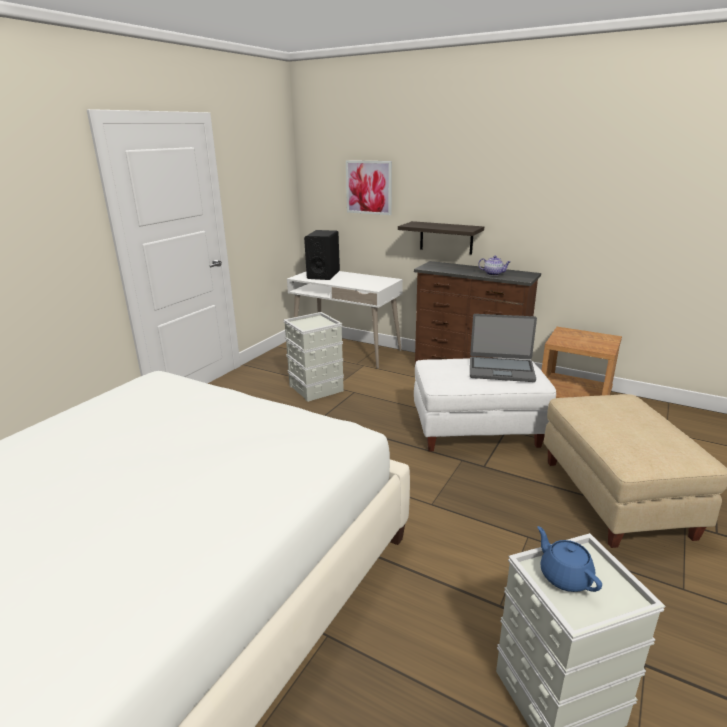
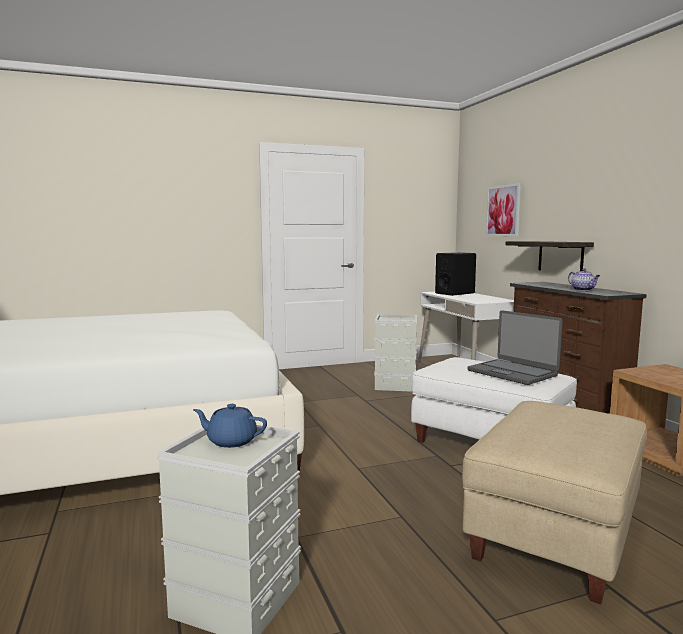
camera: 40 degrees right, 15 degrees down
blue teapot [537,526,602,592] -> blue teapot turned 90 degrees counterclockwise [193,404,267,448]

